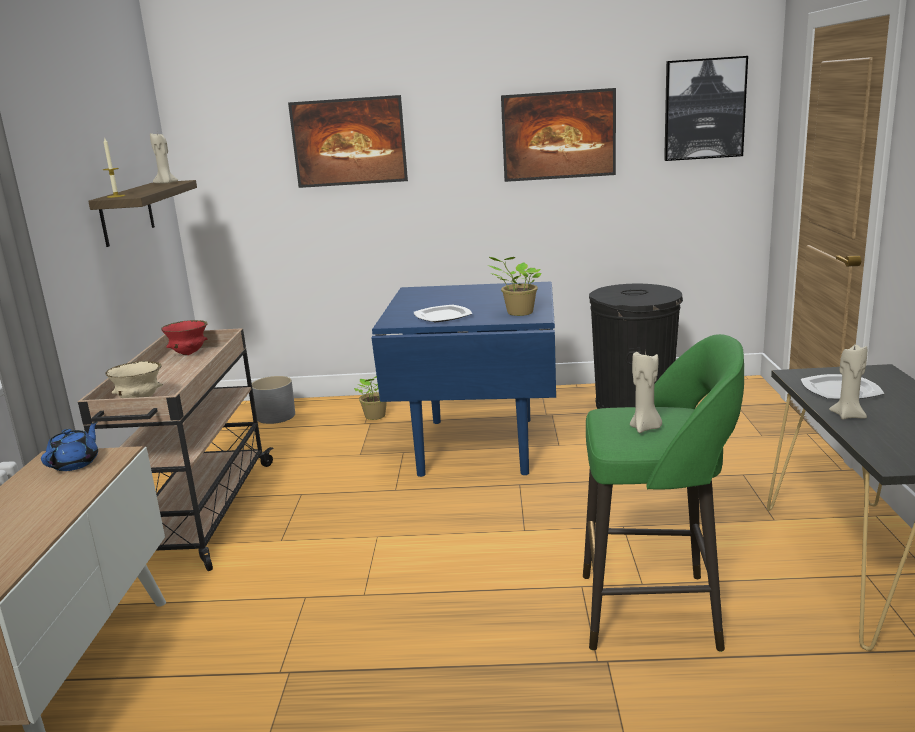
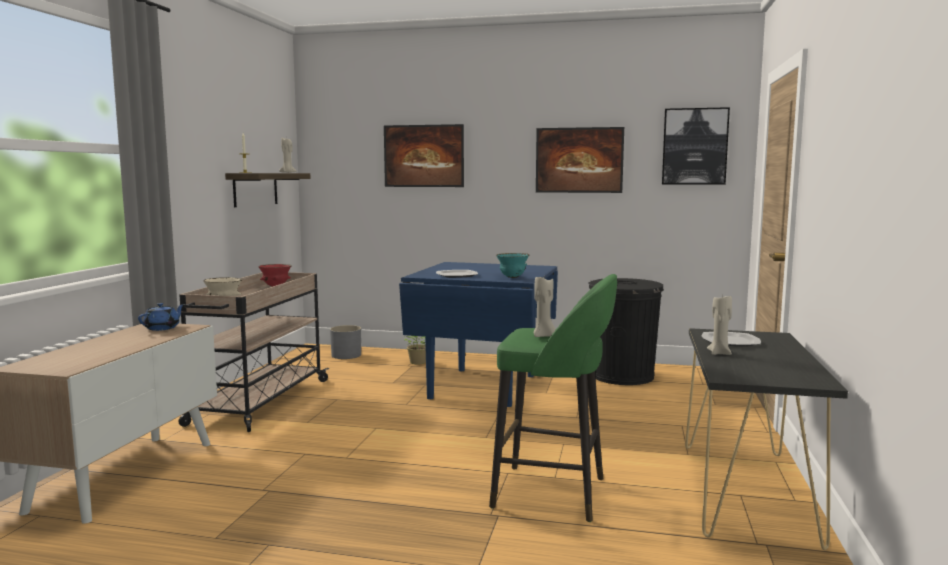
camera: 10 degrees right, 10 degrees down
potted plant [488,257,541,316] -> turquoise bowl [496,253,529,278]

